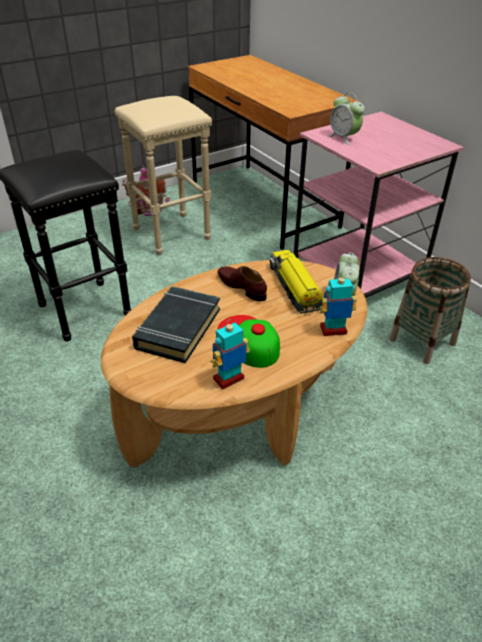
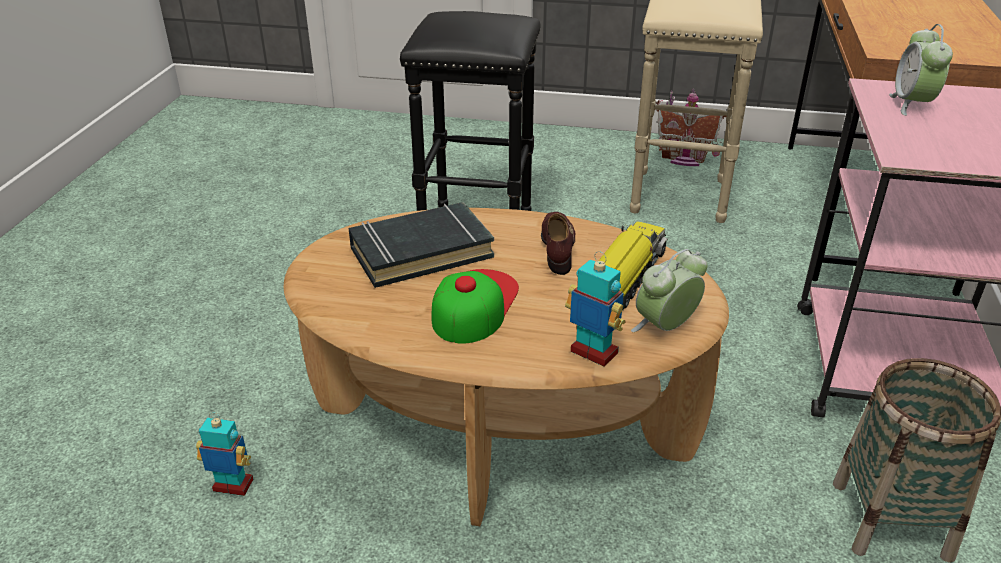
camera: 45 degrees right, 5 degrees down
toy robot [211,319,250,389] -> toy robot moved to [196,412,253,496]

